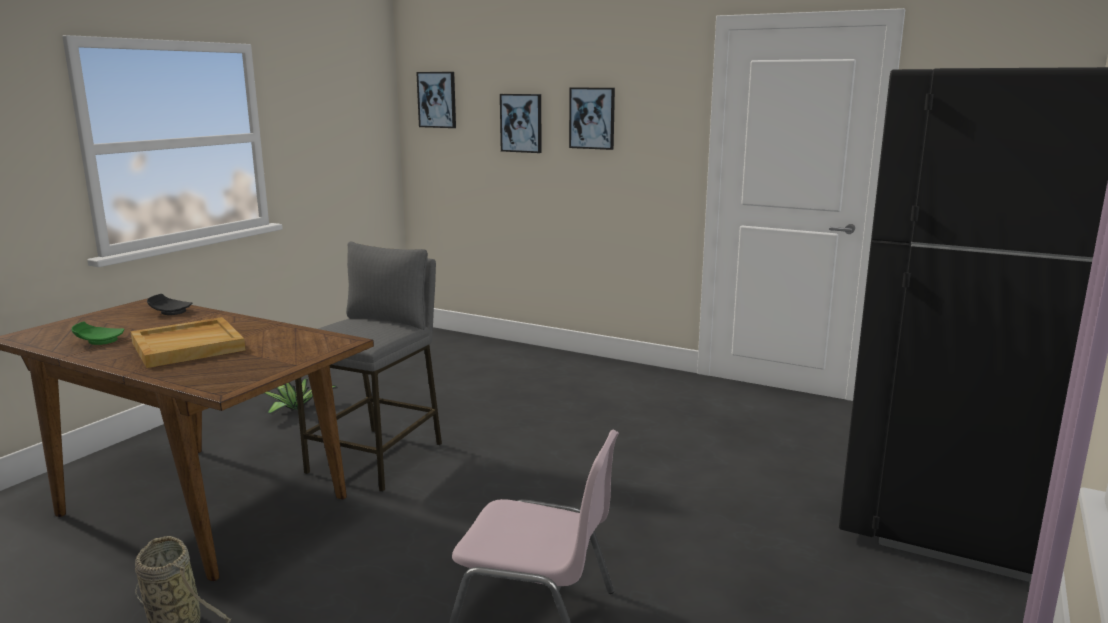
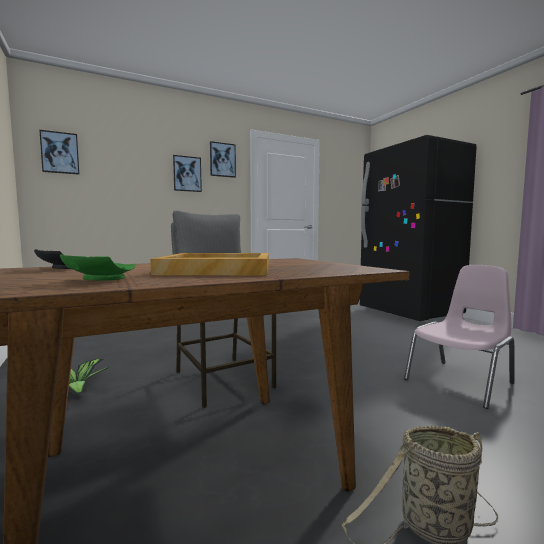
camera: 55 degrees left, 10 degrees down
picture [500,94,542,153] -> picture moved to [210,141,236,178]

